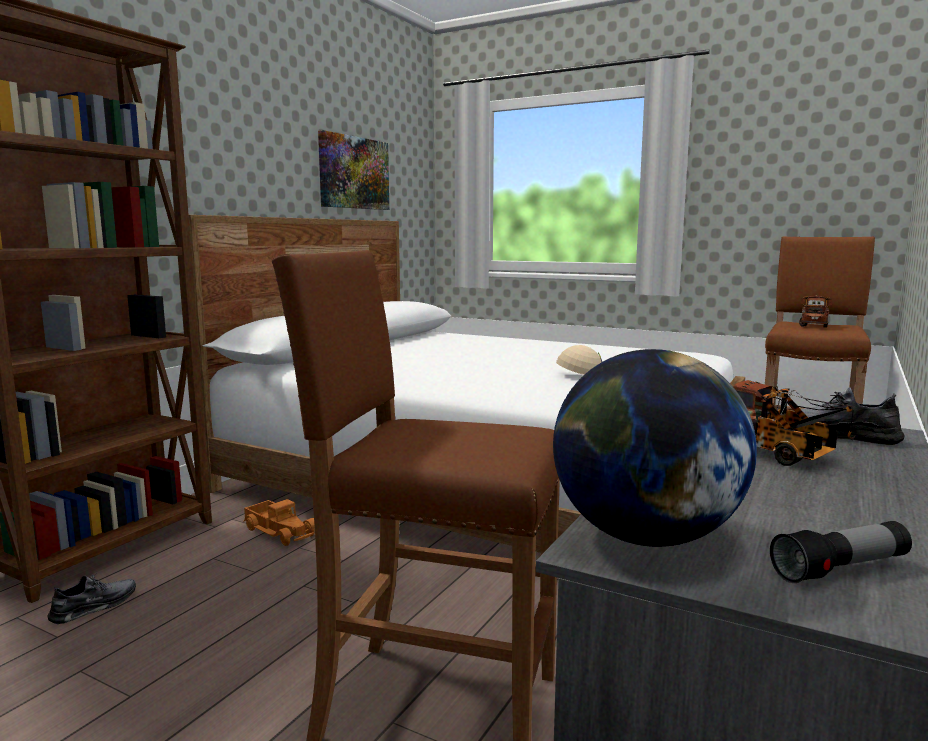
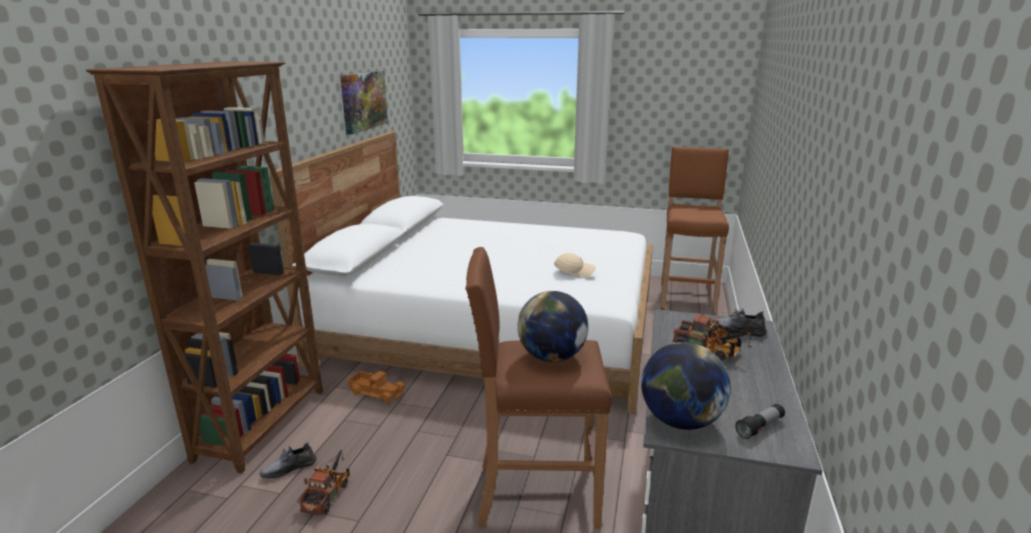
camera: 15 degrees left, 10 degrees up
grey shoe [48,573,136,624] -> grey shoe turned 150 degrees counterclockwise [260,442,316,479]
toy truck [799,295,832,328] -> toy truck moved to [297,450,350,515]
none -> globe [517,291,588,362]

